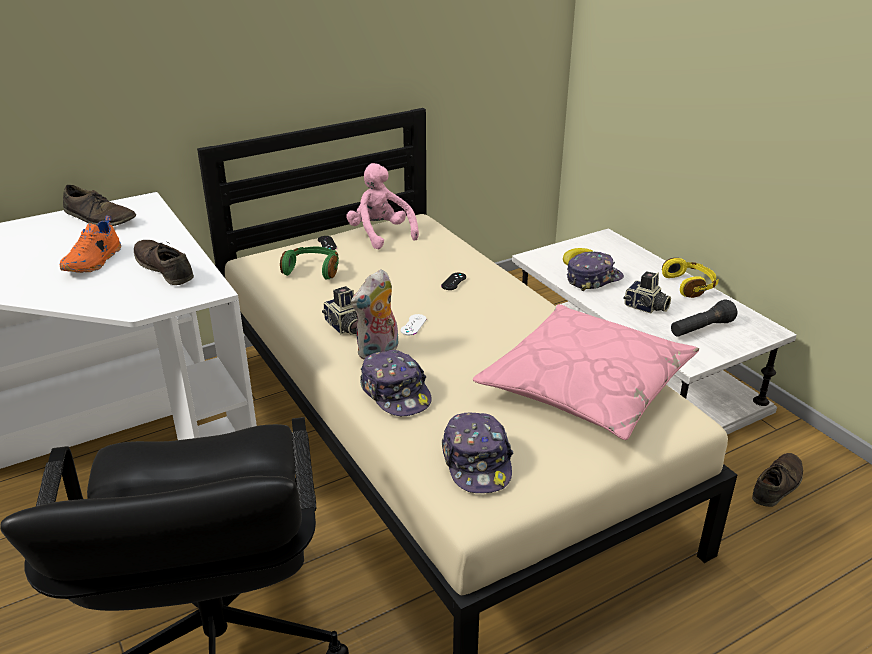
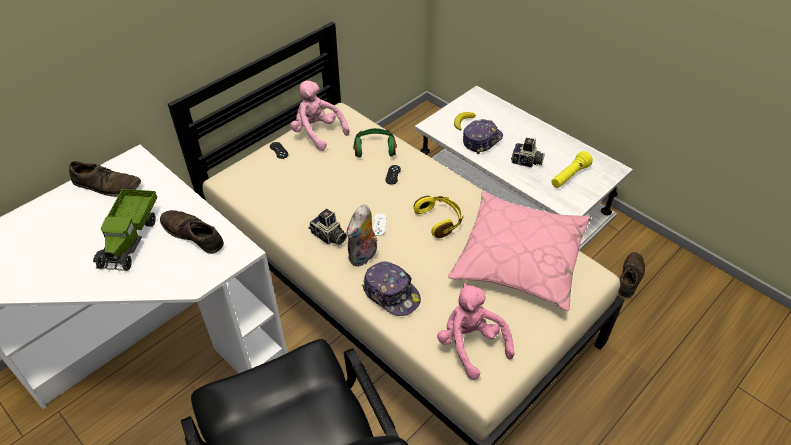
camera: 15 degrees left, 15 degrees up
orange shoe [60,216,121,273] -> toy truck [93,189,157,271]
green headphones [280,247,339,280] -> green headphones moved to [353,128,397,158]
cap [442,412,513,493] -> pink plush toy [437,283,514,380]
yellow headphones [662,258,719,298] -> yellow headphones moved to [414,196,464,238]
black flashlight [671,300,737,337] -> yellow flashlight [551,151,593,188]

